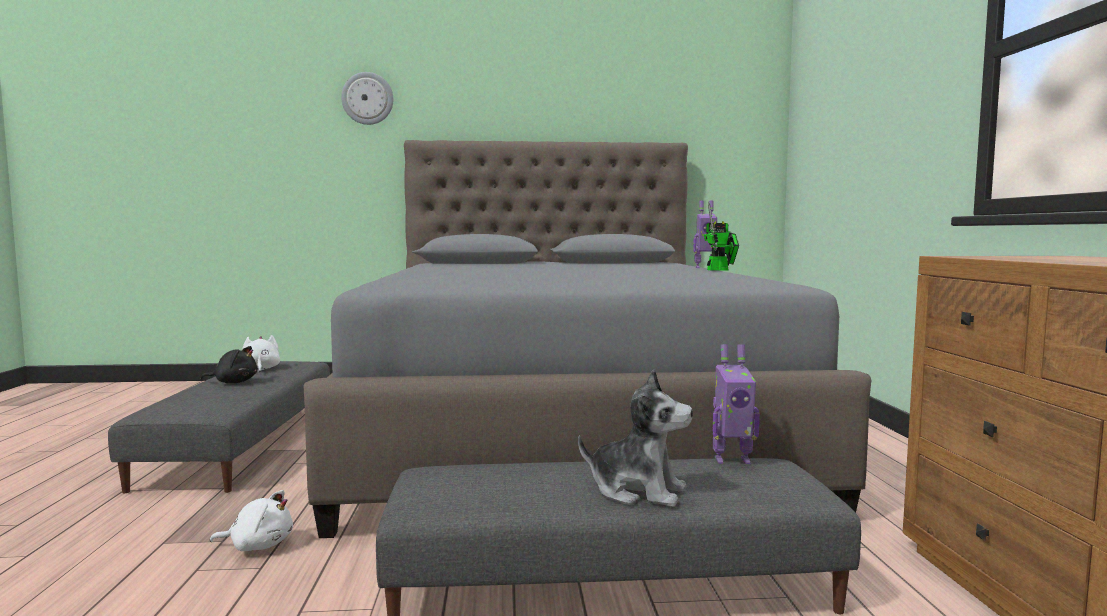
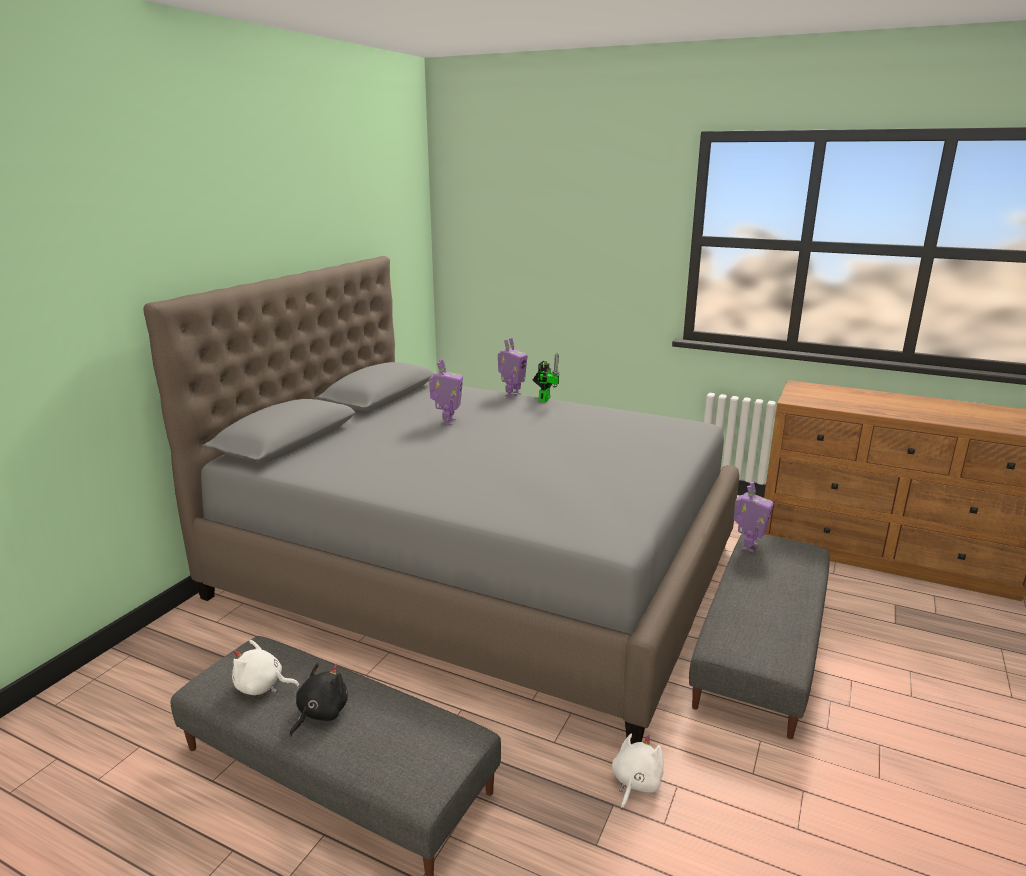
camera: 60 degrees left, 15 degrees up
wall clock [341,72,393,125] -> none
plush toy [578,370,693,507] -> none
none -> toy robot [429,360,463,425]

